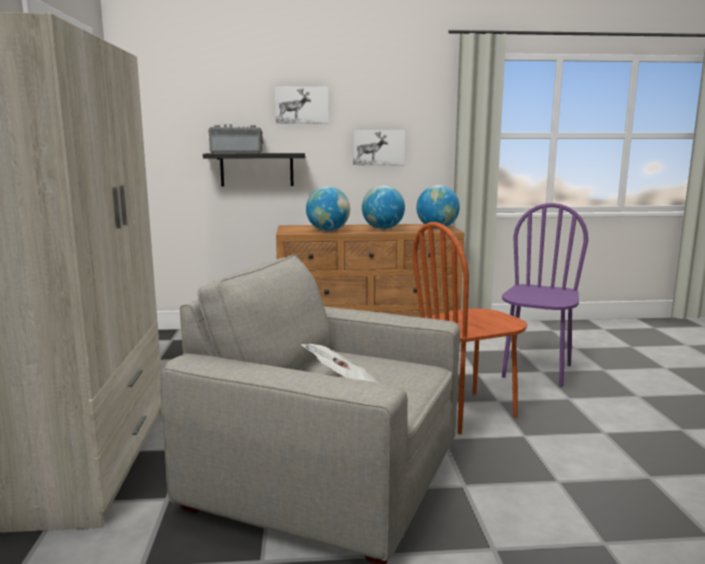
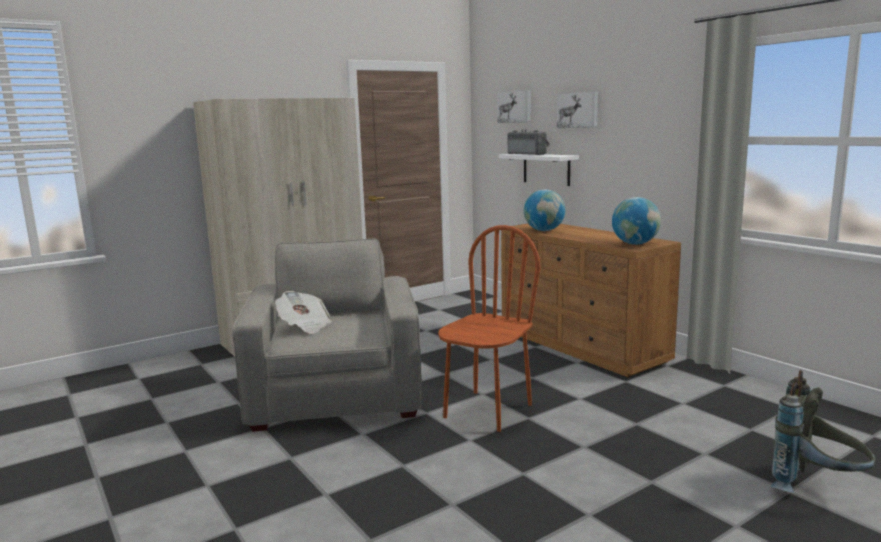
camera: 60 degrees right, 0 degrees up
black shelf [203,153,305,186] -> white shelf [499,154,579,186]
picture [353,129,405,166] -> picture moved to [497,90,531,123]
globe [362,185,405,229] -> none
brown chair [412,222,527,434] -> brown chair turned 90 degrees clockwise [438,225,540,432]
purple chair [502,203,588,387] -> none
none -> grey backpack [770,370,876,493]

